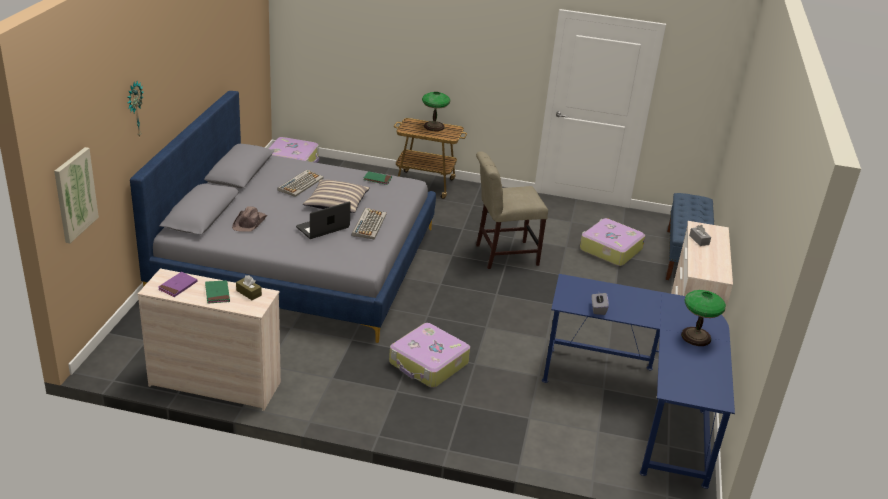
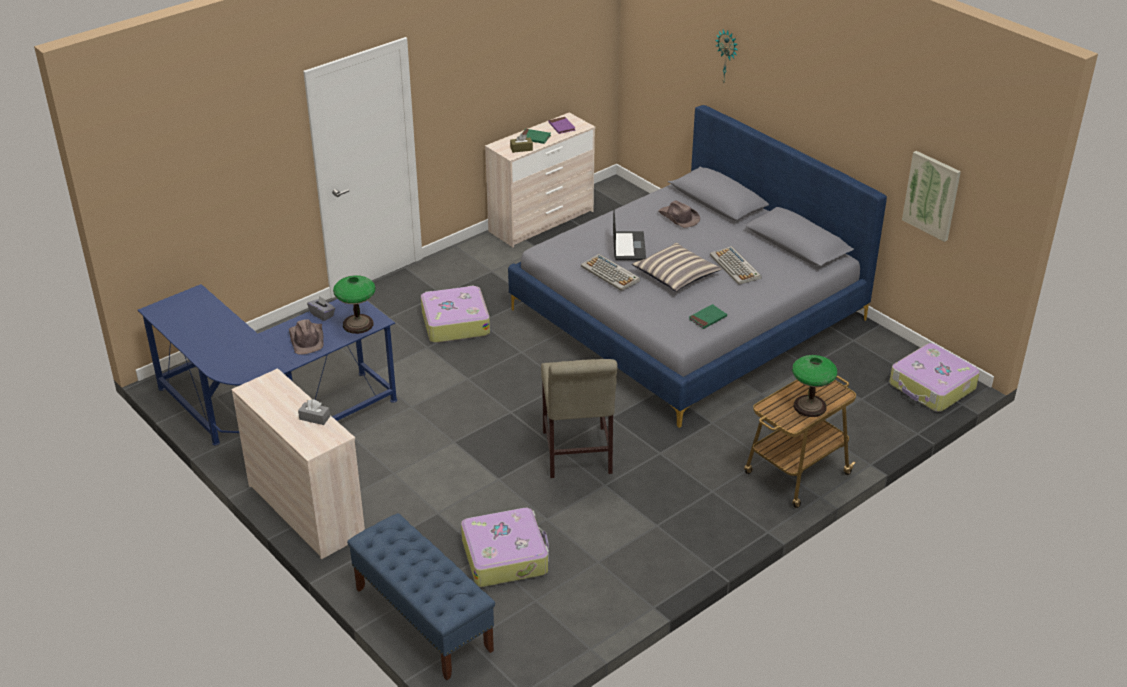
camera: 130 degrees right, 5 degrees up
picture [54,147,99,243] -> picture moved to [902,151,961,242]
beige chair [476,151,548,269] -> beige chair turned 150 degrees clockwise [541,359,618,478]
table lamp [681,290,726,346] -> table lamp moved to [333,275,376,334]
none -> brown hat [289,319,324,354]

